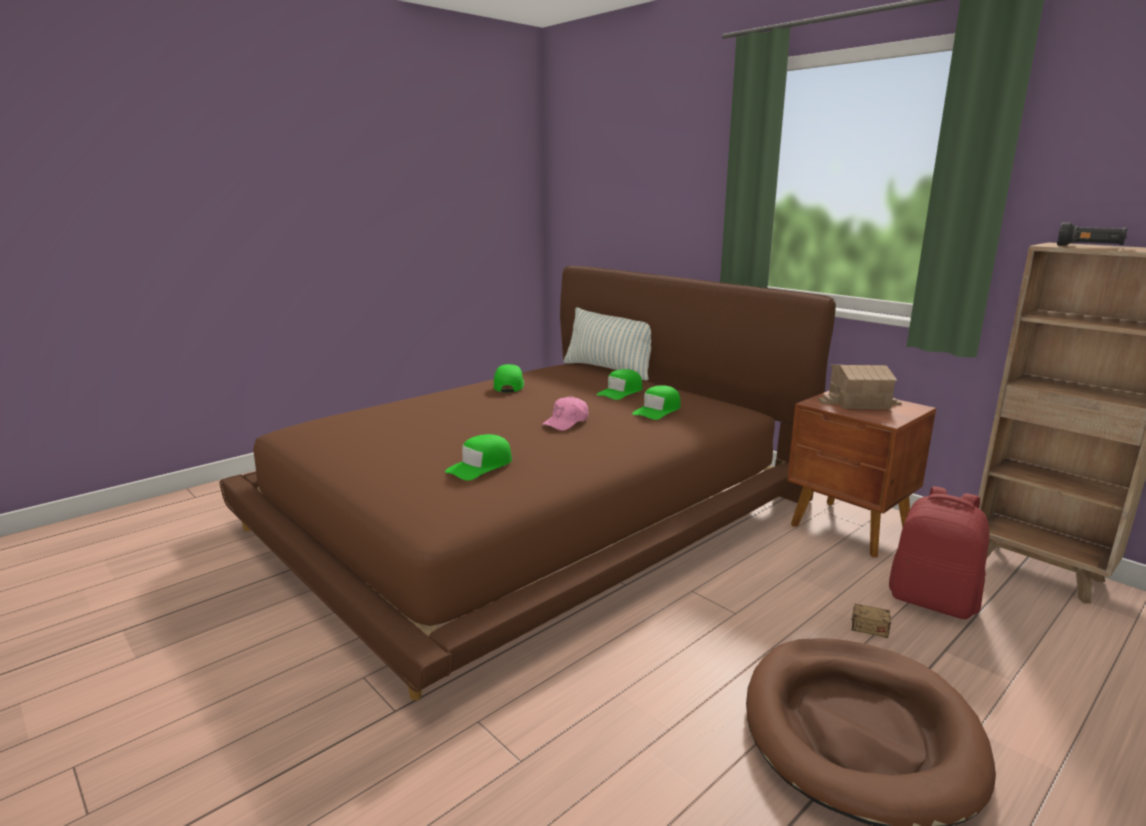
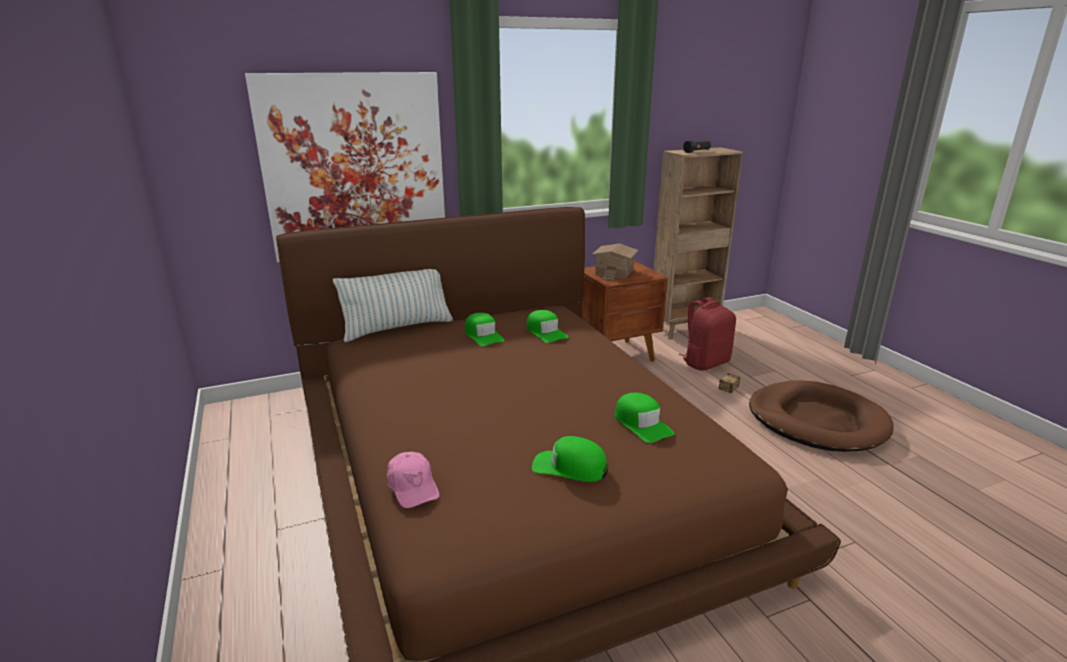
camera: 70 degrees left, 5 degrees up
green cap [494,364,524,392] -> green cap moved to [532,436,608,482]
pink cap [542,396,589,431] -> pink cap moved to [387,452,439,508]
none -> picture [245,72,445,262]

